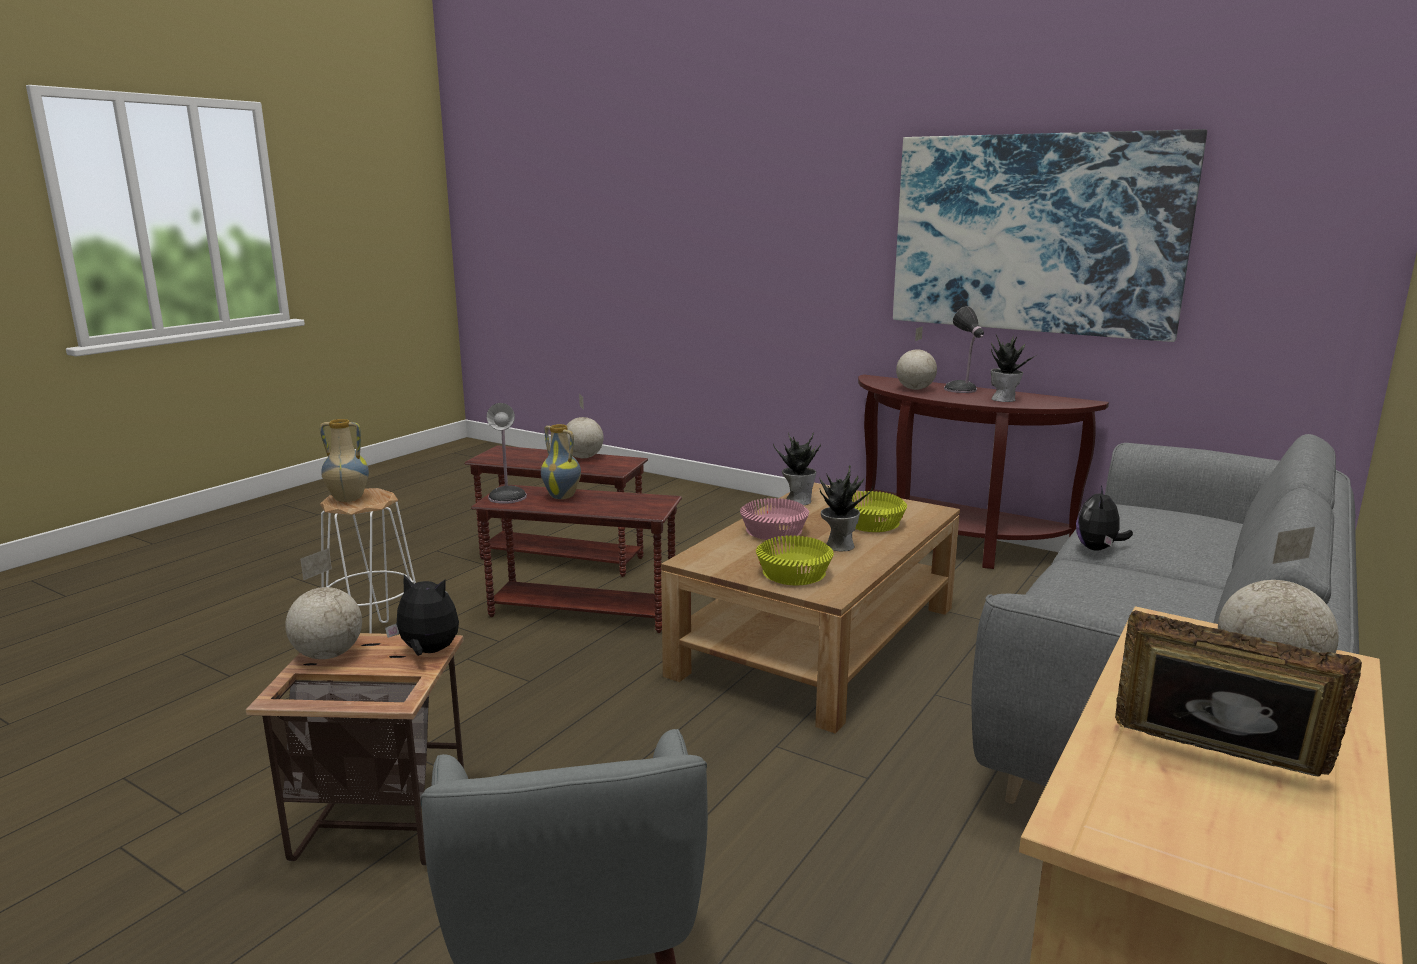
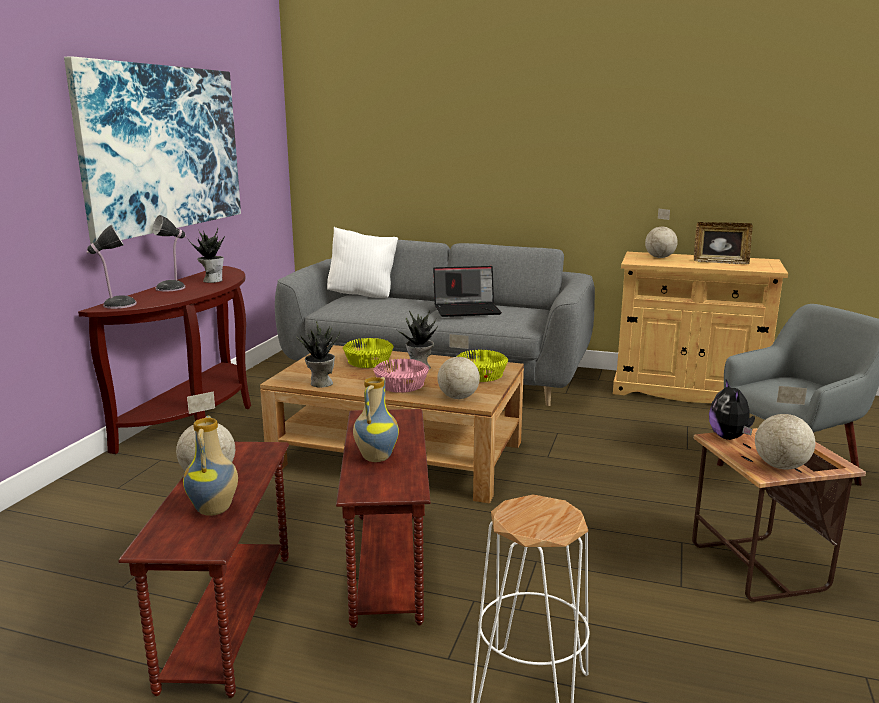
camera: 105 degrees left, 0 degrees up
vase [320,419,369,502] -> vase moved to [183,416,238,516]
table lamp [486,403,527,504] -> table lamp moved to [87,225,137,309]
globe [896,326,937,390] -> globe moved to [437,334,480,399]
plush toy [1076,486,1133,551] -> none
picture frame [1115,610,1362,777] -> picture frame turned 90 degrees counterclockwise [694,222,753,264]
none -> white pillow [327,227,398,298]
none -> laptop [433,266,502,317]

